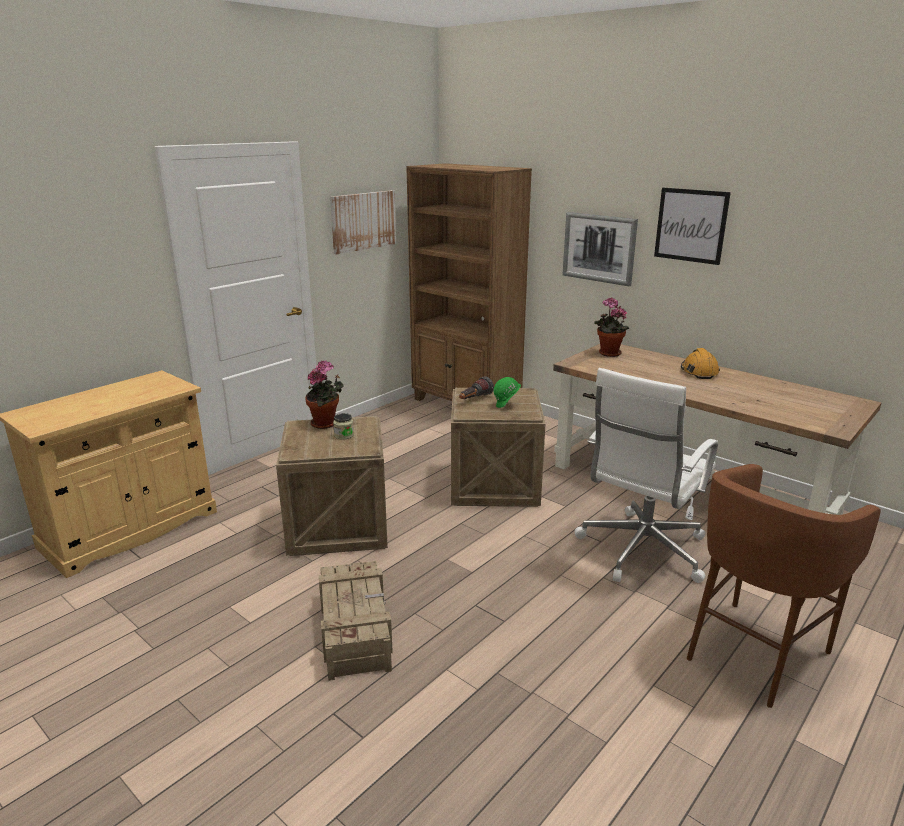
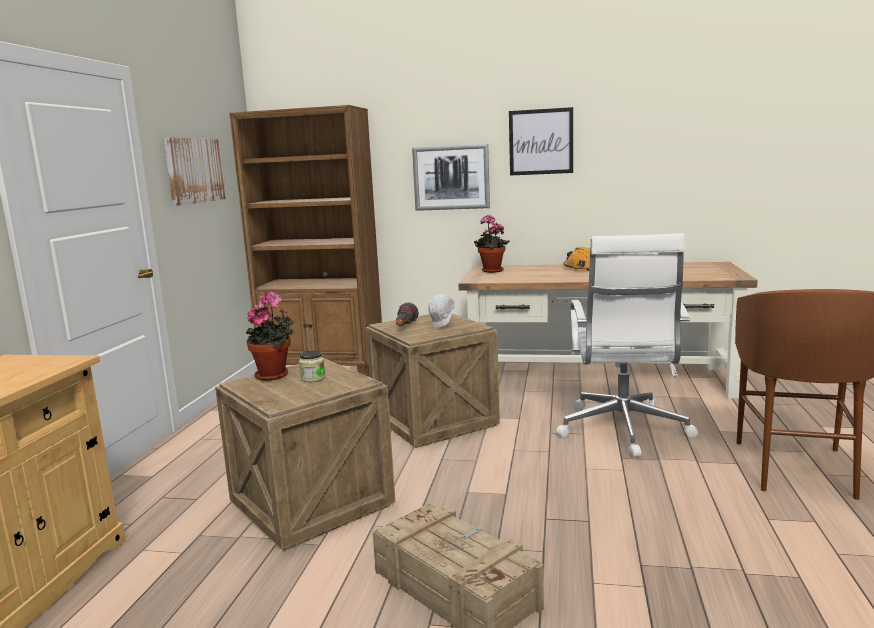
camera: 30 degrees left, 10 degrees down
green hard hat [494,377,521,408] -> white hard hat [428,294,456,328]

